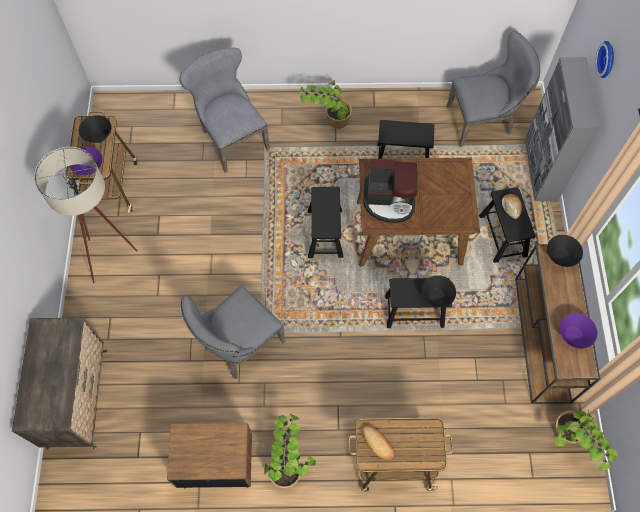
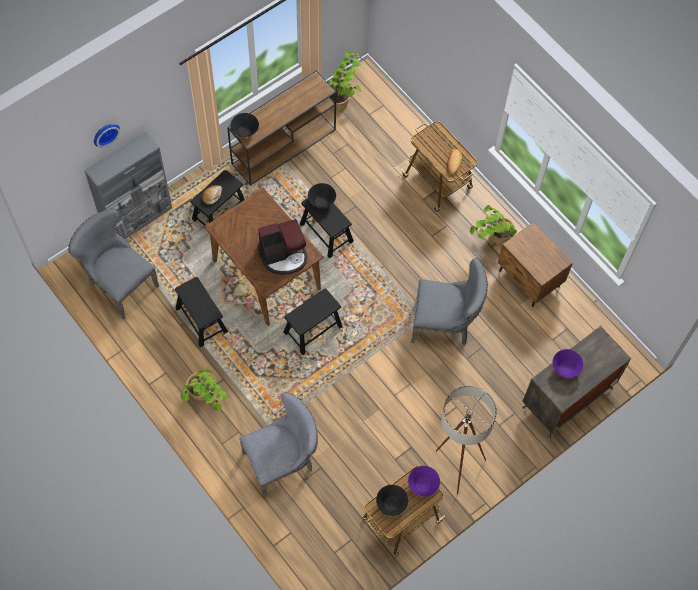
camera: 130 degrees left, 0 degrees up
grey chair [179,48,270,173] -> grey chair turned 135 degrees counterclockwise [239,392,318,499]
coffee machine [364,159,418,223] -> coffee machine turned 105 degrees clockwise [257,219,307,275]
purple bowl [560,313,597,349] -> purple bowl moved to [552,349,583,378]

